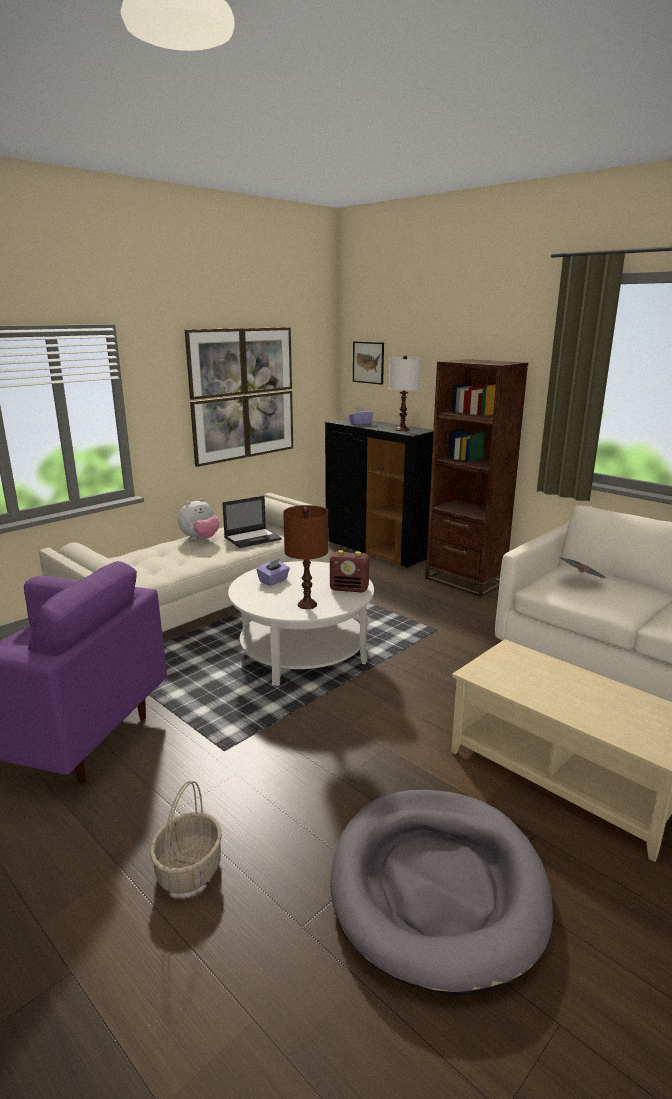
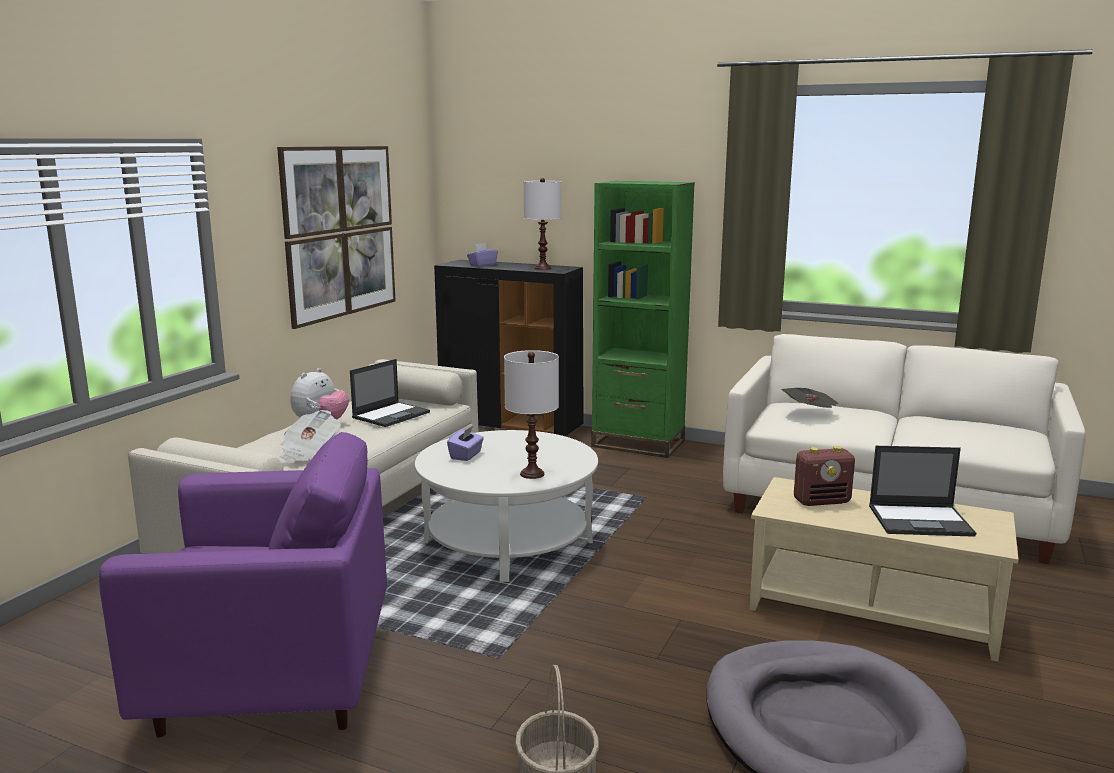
camera: 20 degrees left, 5 degrees down
brown table lamp [283,505,328,609] -> white table lamp [504,350,559,479]
radio [330,550,369,592] -> radio moved to [794,446,855,506]
picture [353,341,384,385] -> none
brown bookcase [425,359,528,597] -> green bookcase [591,181,695,458]
none -> newspaper [279,410,341,463]
none -> laptop [869,446,976,537]

